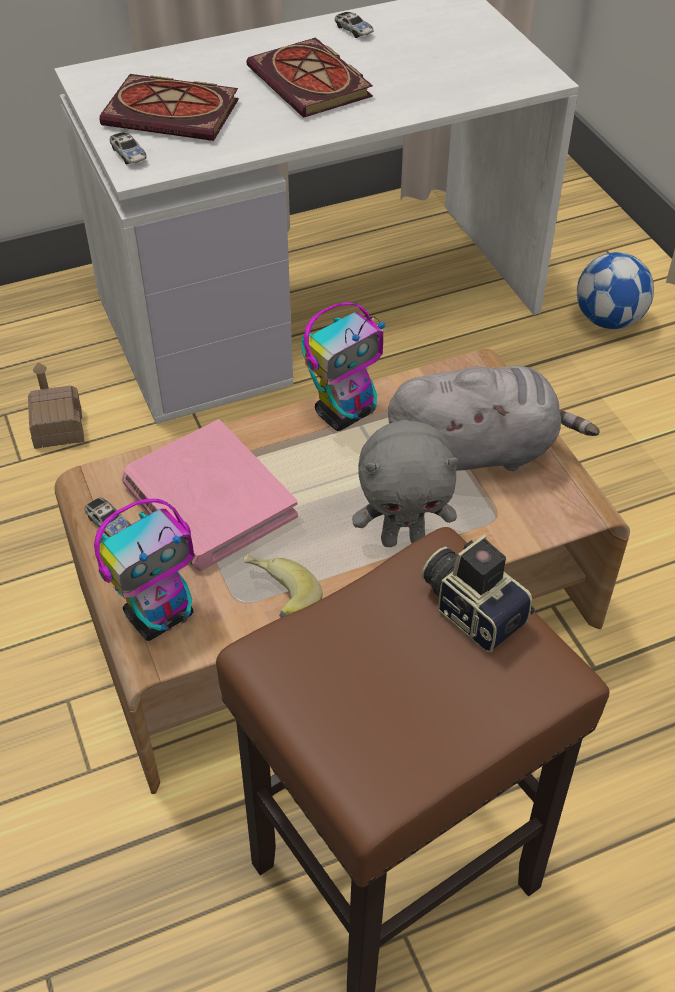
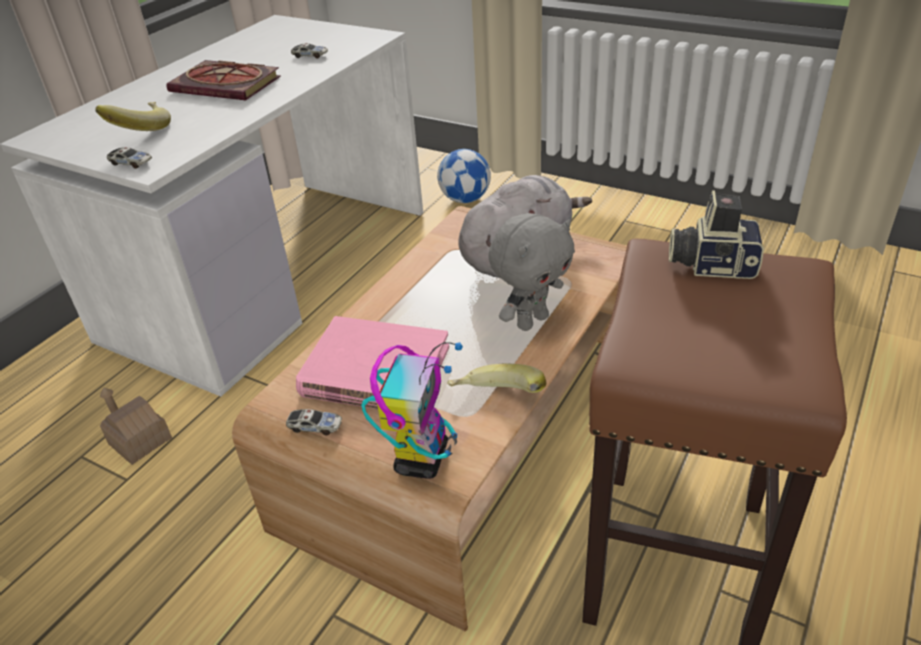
camera: 35 degrees left, 10 degrees down
book [100,74,239,141] -> banana [96,102,171,131]
toy robot [301,302,385,431] -> none
toy car [335,12,373,38] -> toy car moved to [291,43,328,59]

